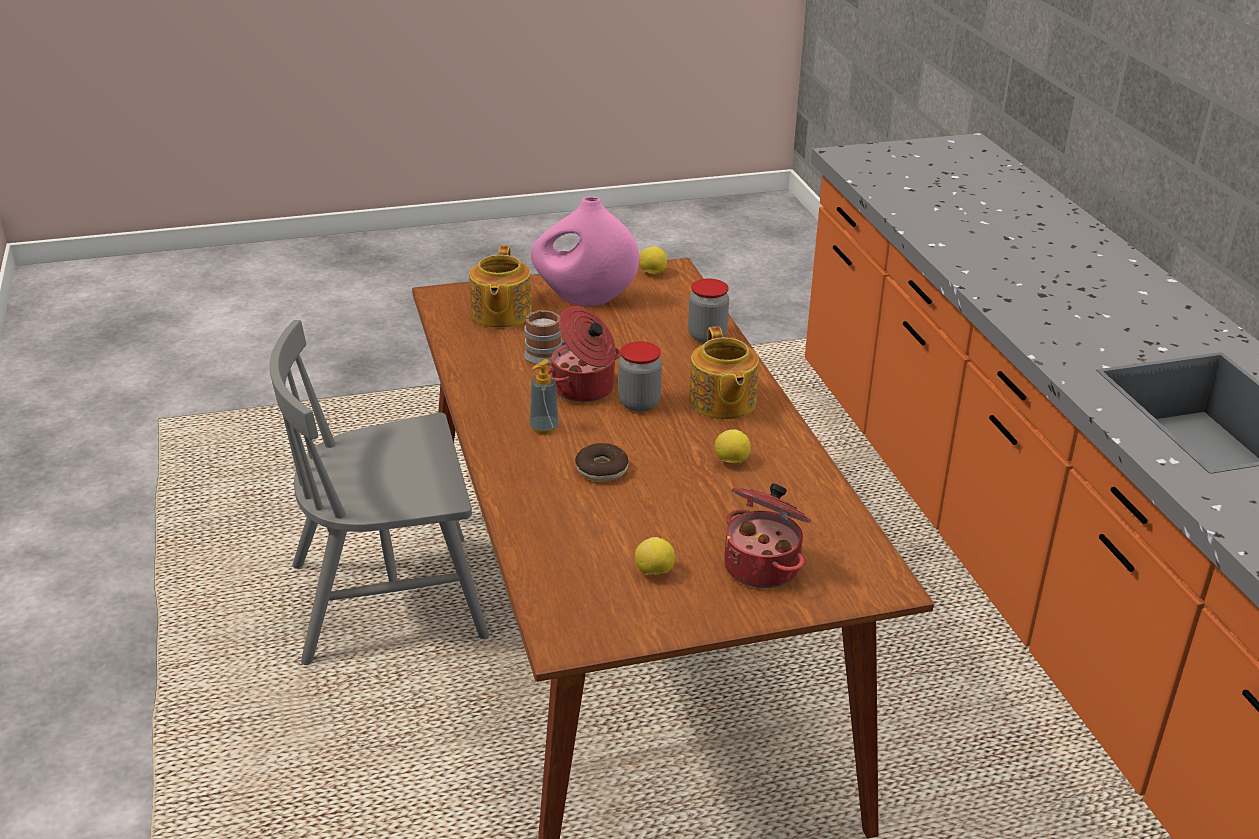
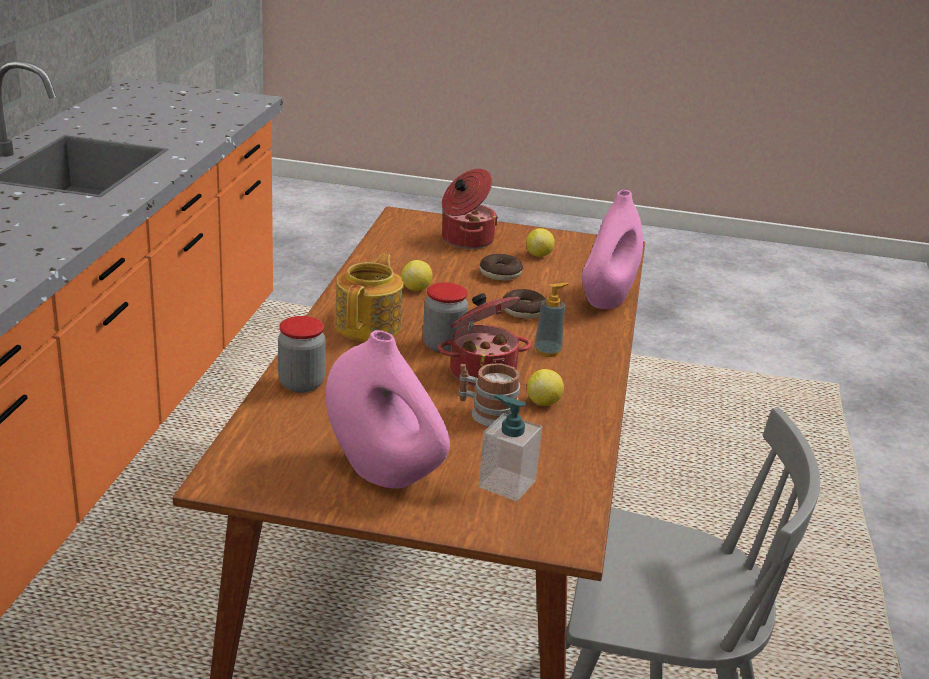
camera: 155 degrees left, 5 degrees down
teapot [469,246,532,328] -> soap dispenser [478,394,542,501]
lemon [639,246,667,274] -> lemon moved to [527,369,564,406]
none -> donut [480,254,523,281]
none -> pink vase [582,190,643,309]

